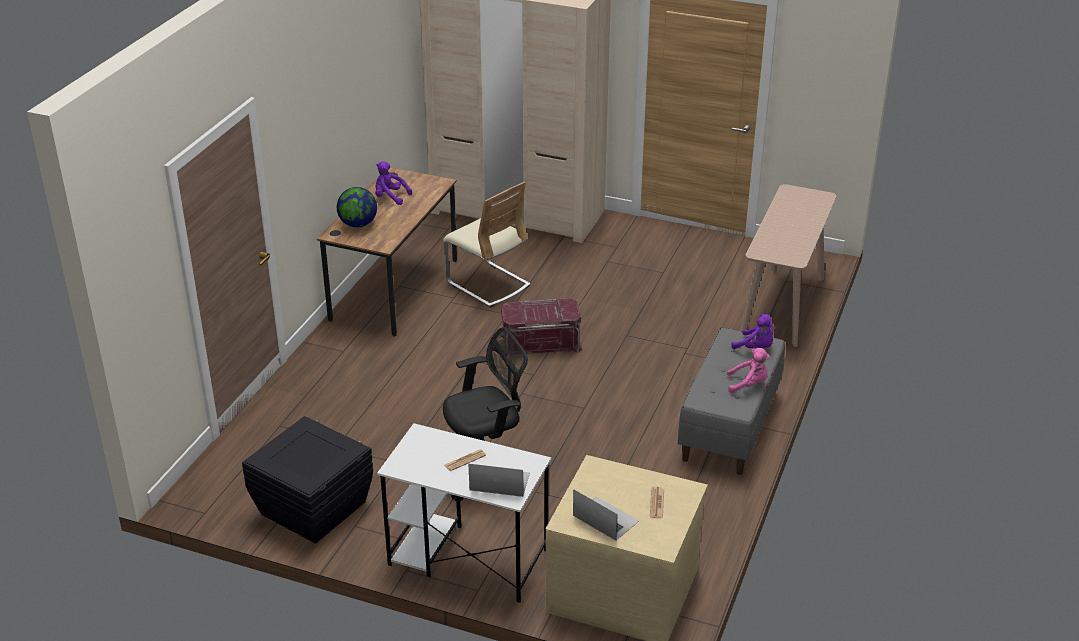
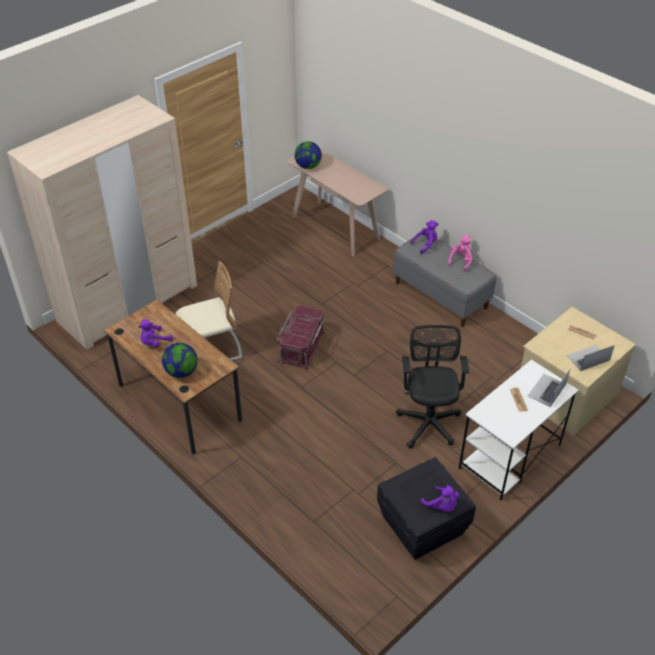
camera: 65 degrees left, 10 degrees up
none -> globe [294,141,322,169]
none -> purple plush toy [421,485,459,512]

